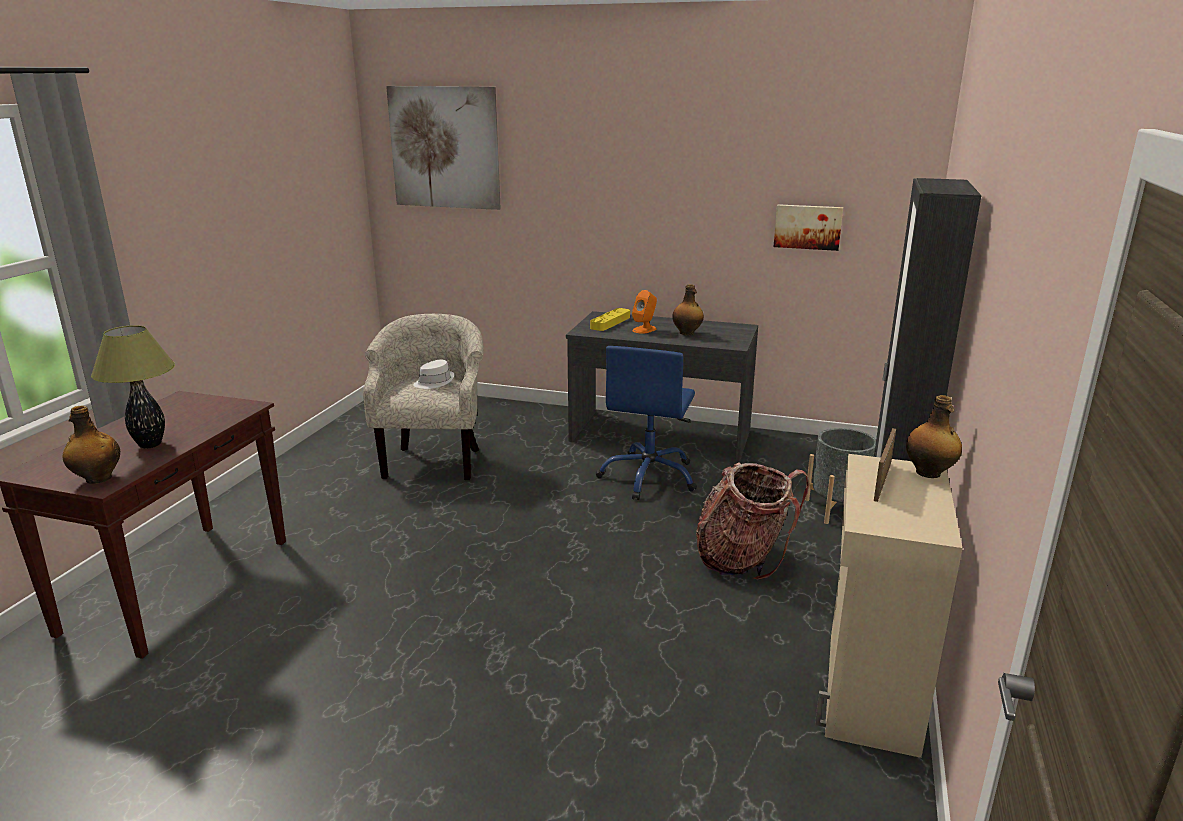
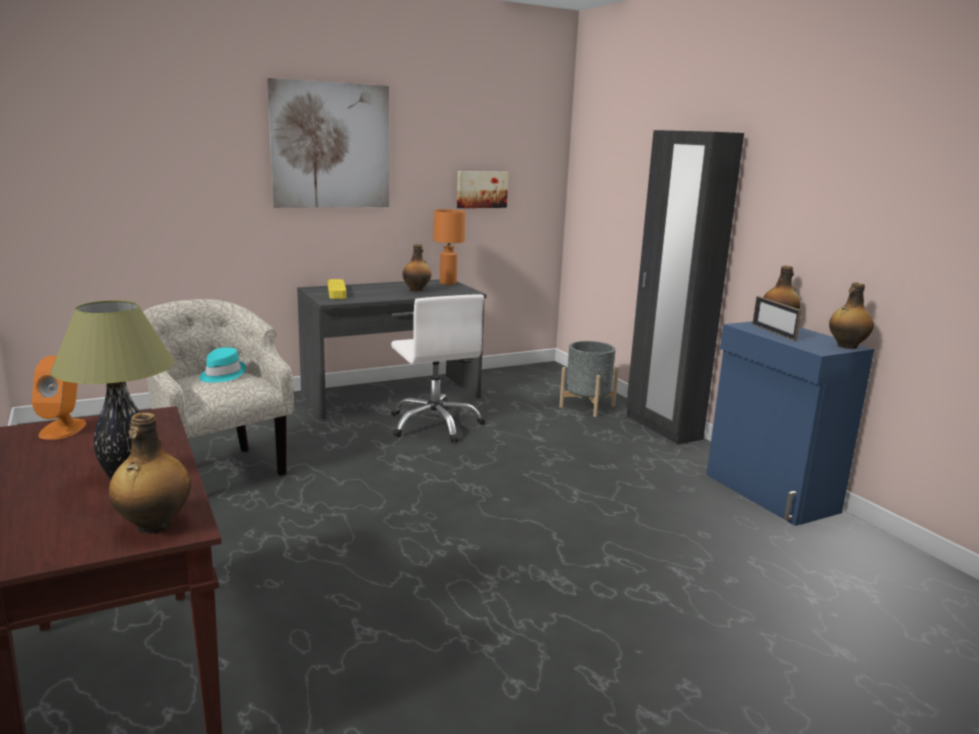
camera: 45 degrees left, 5 degrees down
picture [386,86,501,210] -> picture moved to [267,78,389,208]
white hat [413,359,454,389] -> turquoise hat [199,347,246,382]
blue office chair [596,346,697,500] -> white office chair [391,294,485,443]
orange speaker [632,290,657,334] -> orange speaker moved to [32,356,86,440]
backpack [696,463,810,580] -> none
beige cabinet [815,454,962,758] -> blue cabinet [706,321,874,526]
none -> orange table lamp [434,209,466,285]
none -> bottle [829,283,874,349]

